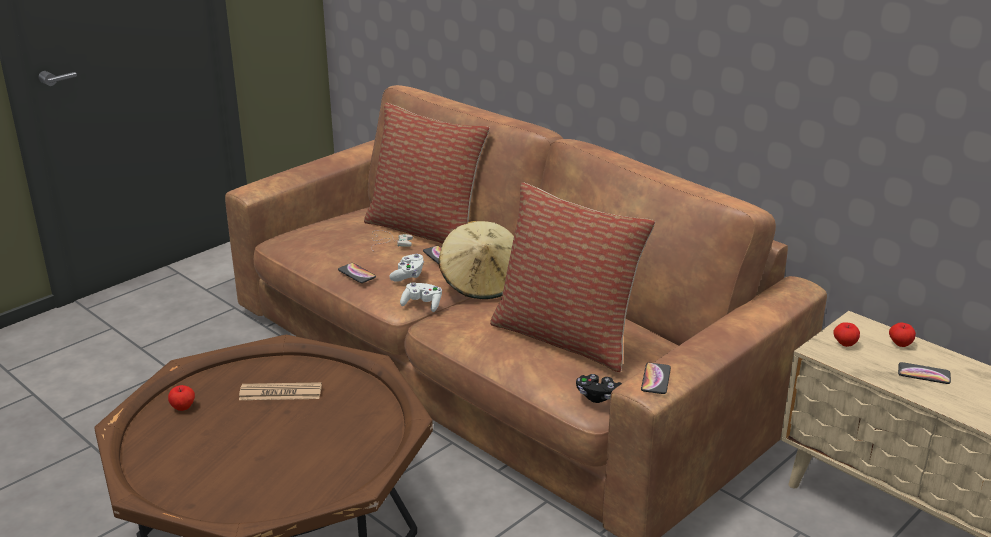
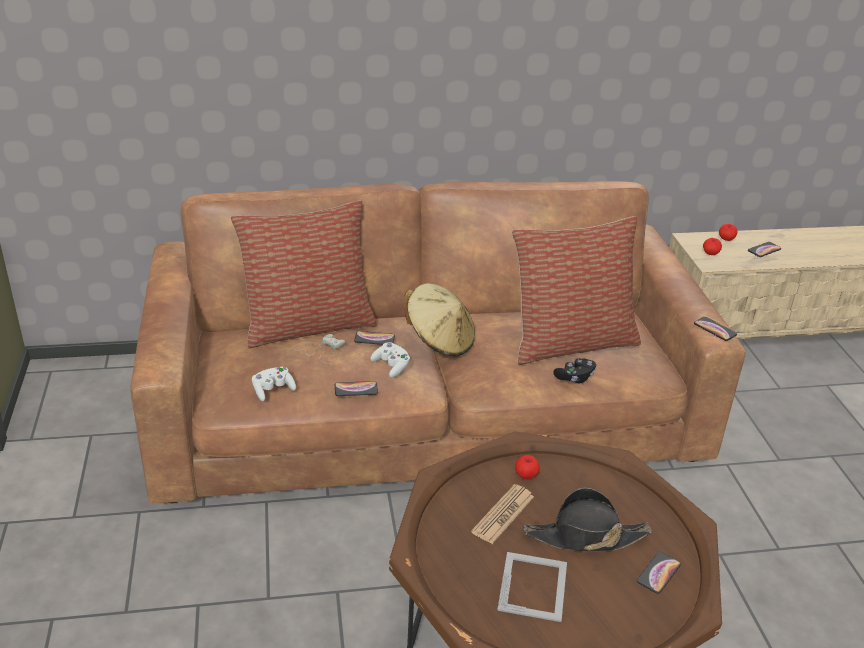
camera: 55 degrees left, 5 degrees up
apple [168,385,195,411] -> apple moved to [515,455,540,480]
white game controller [400,282,442,312] -> white game controller moved to [252,367,296,401]
black game controller [576,374,622,403] -> black game controller moved to [553,358,596,383]
none -> picture frame [497,552,567,622]
none -> black hat [523,488,652,552]
none -> phone [637,552,681,594]

